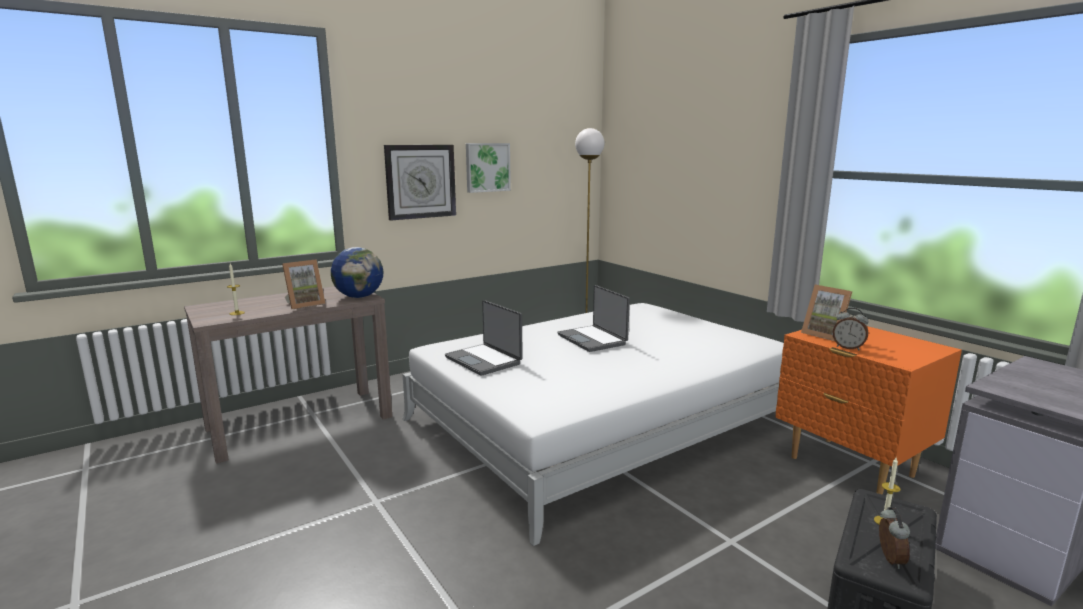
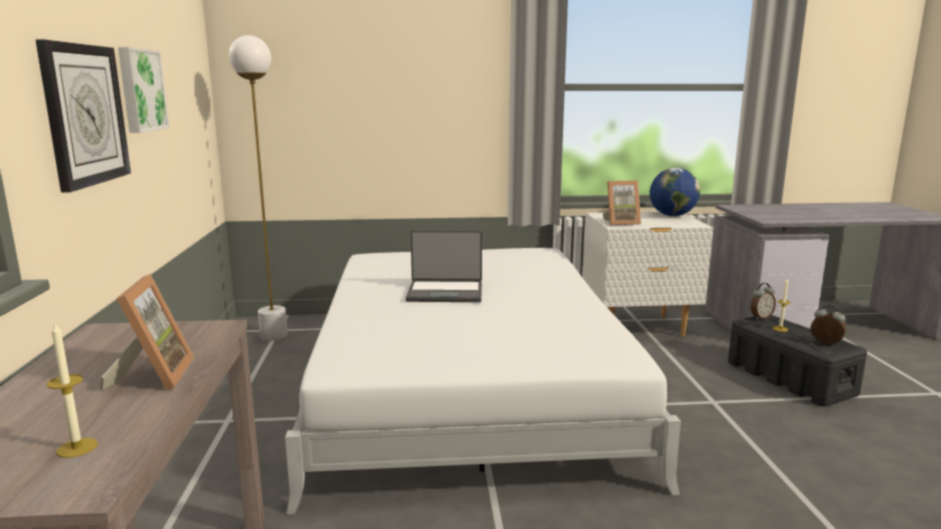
camera: 60 degrees left, 0 degrees up
globe [331,247,383,298] -> globe moved to [650,168,700,216]
laptop [445,300,523,376] -> none
orange nightstand [775,326,962,495] -> white nightstand [583,212,713,336]
alarm clock [833,308,869,350] -> alarm clock moved to [751,283,776,320]

